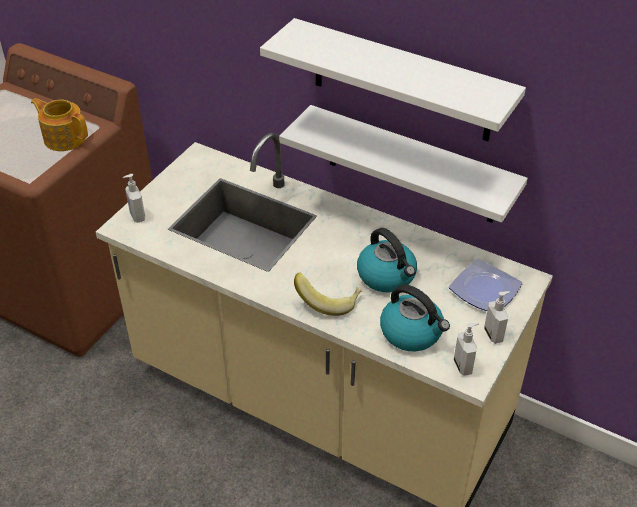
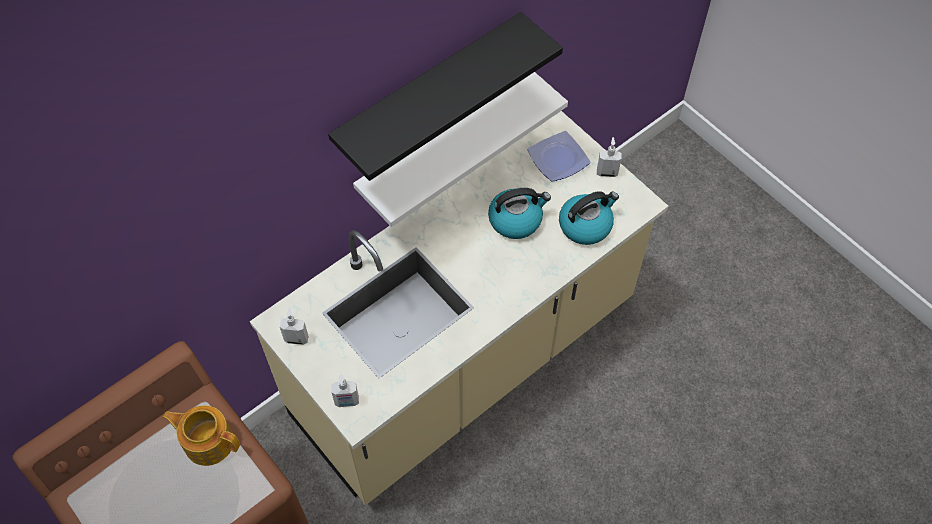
camera: 70 degrees left, 15 degrees up
teapot [31,98,88,151] -> teapot turned 60 degrees clockwise [163,405,240,466]
white shelf [260,18,526,141] -> black shelf [328,12,563,181]
banana [294,272,362,316] -> none
soap dispenser [454,323,479,376] -> soap dispenser moved to [280,307,309,345]

